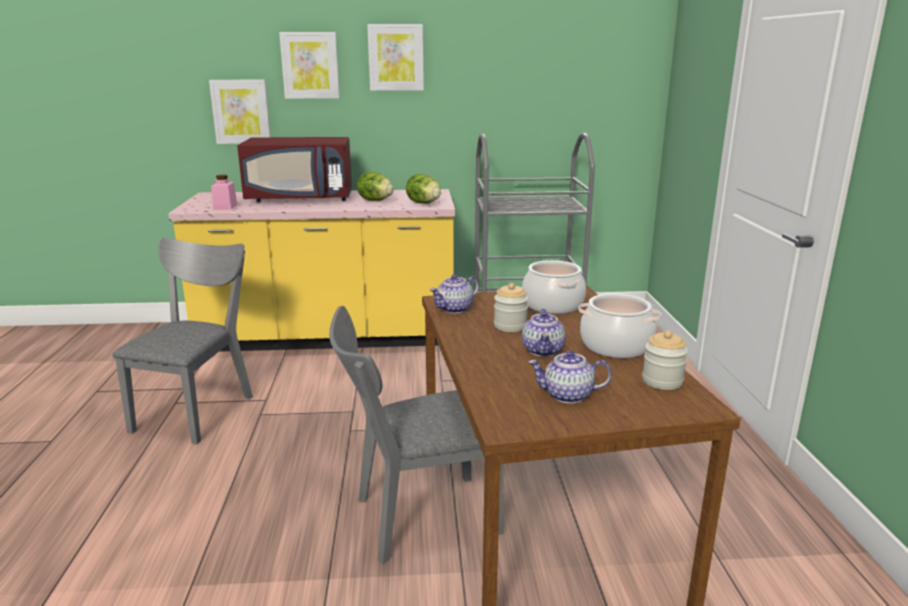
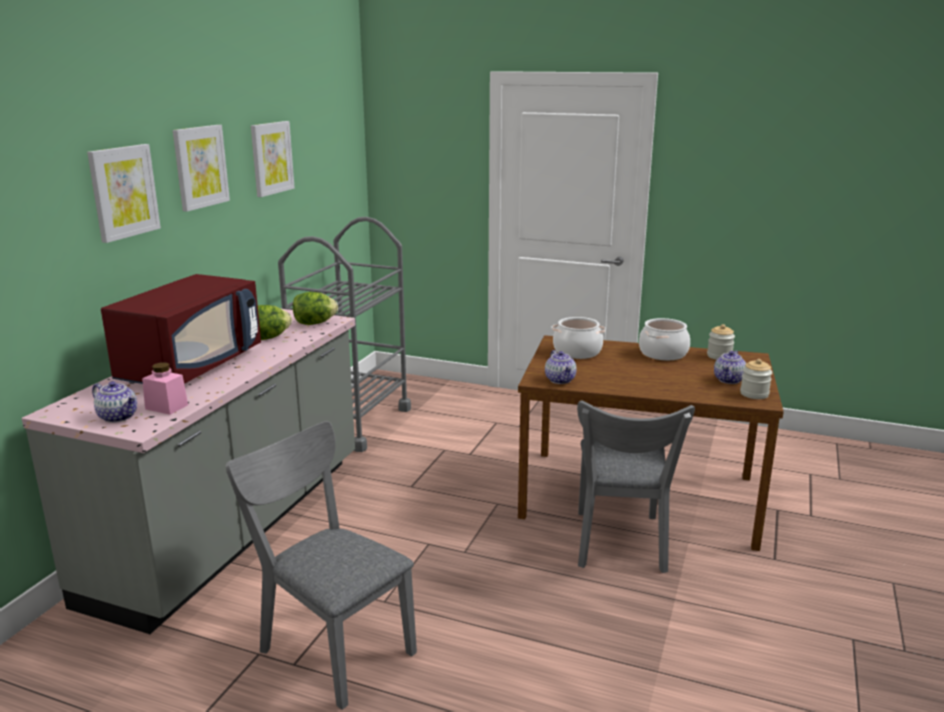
camera: 65 degrees left, 0 degrees up
yellow counter [168,189,455,352] -> grey counter [22,309,355,634]
picture [209,80,271,144] -> picture moved to [251,121,295,197]
jar [494,283,528,332] -> jar moved to [740,359,772,399]
teapot [522,309,566,357] -> teapot moved to [92,381,137,423]

